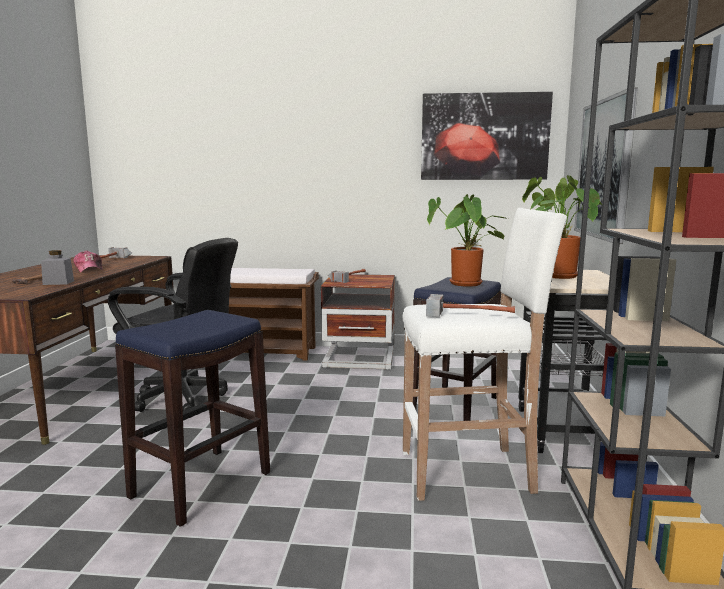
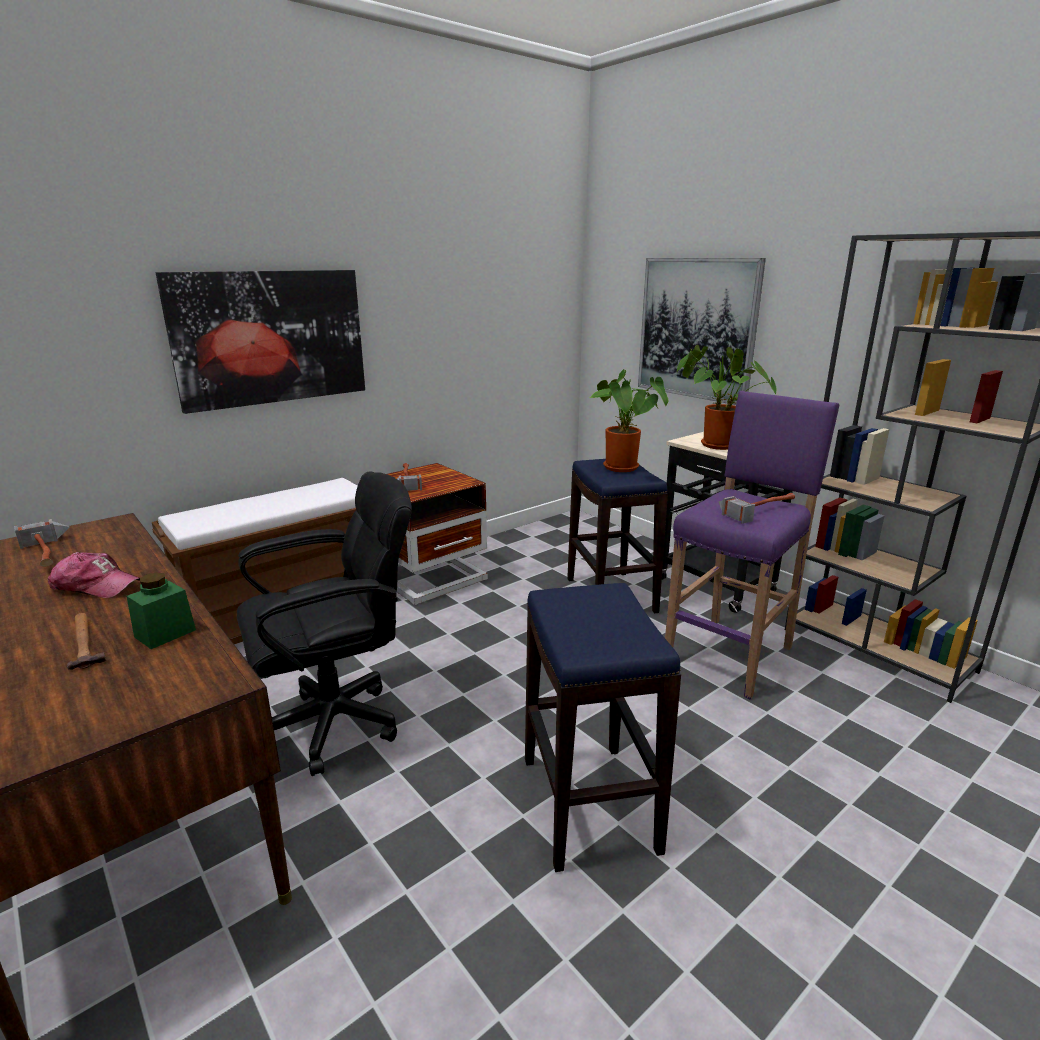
camera: 45 degrees left, 10 degrees up
grey jar [41,250,74,285] -> green jar [127,572,196,649]
white stool [403,208,567,501] -> purple stool [665,391,839,699]
picture [421,92,553,180] -> picture moved to [156,270,365,414]

